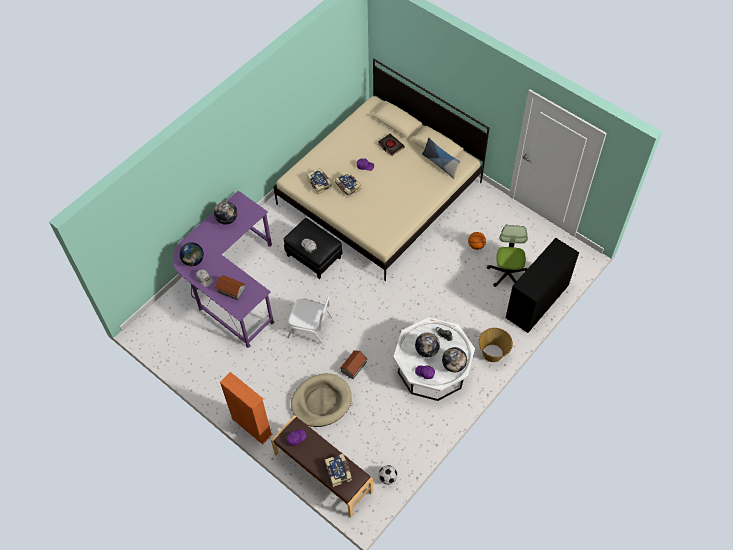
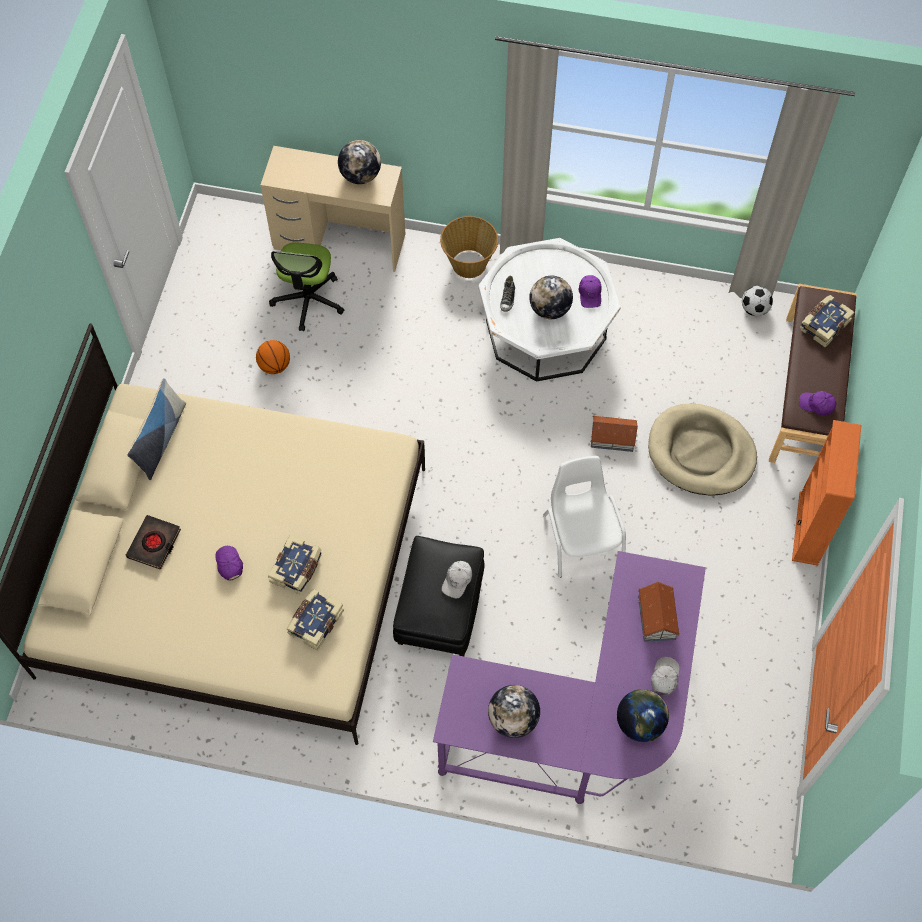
camera: 120 degrees left, 5 degrees up
globe [442,347,467,372] -> globe moved to [338,140,381,184]
office chair [487,225,528,287] -> office chair turned 60 degrees counterclockwise [269,242,344,331]
black desk [506,238,579,333] -> beige desk [261,146,405,272]

